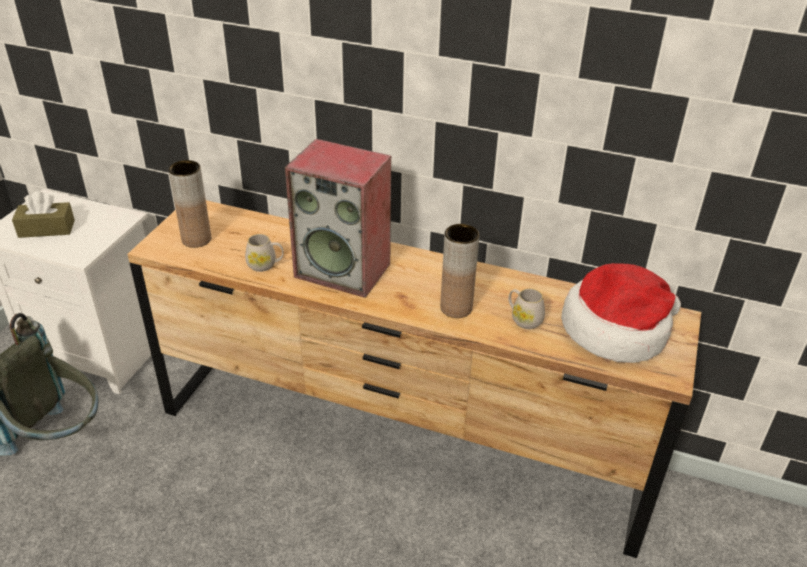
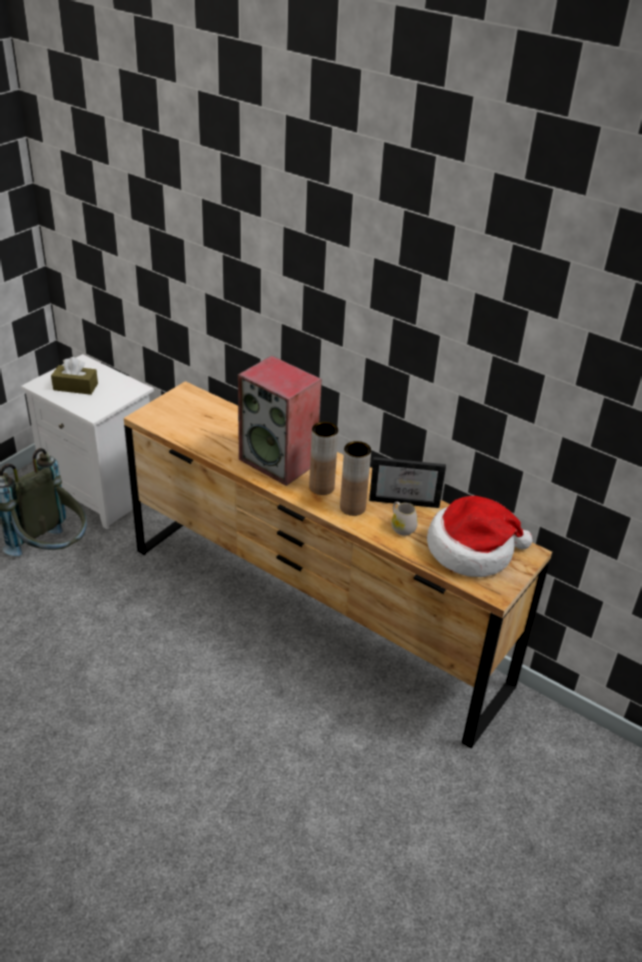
camera: 15 degrees right, 0 degrees up
brown vase [169,160,211,248] -> brown vase moved to [309,422,338,495]
white mug [245,234,284,272] -> none
none -> picture frame [369,457,446,508]

